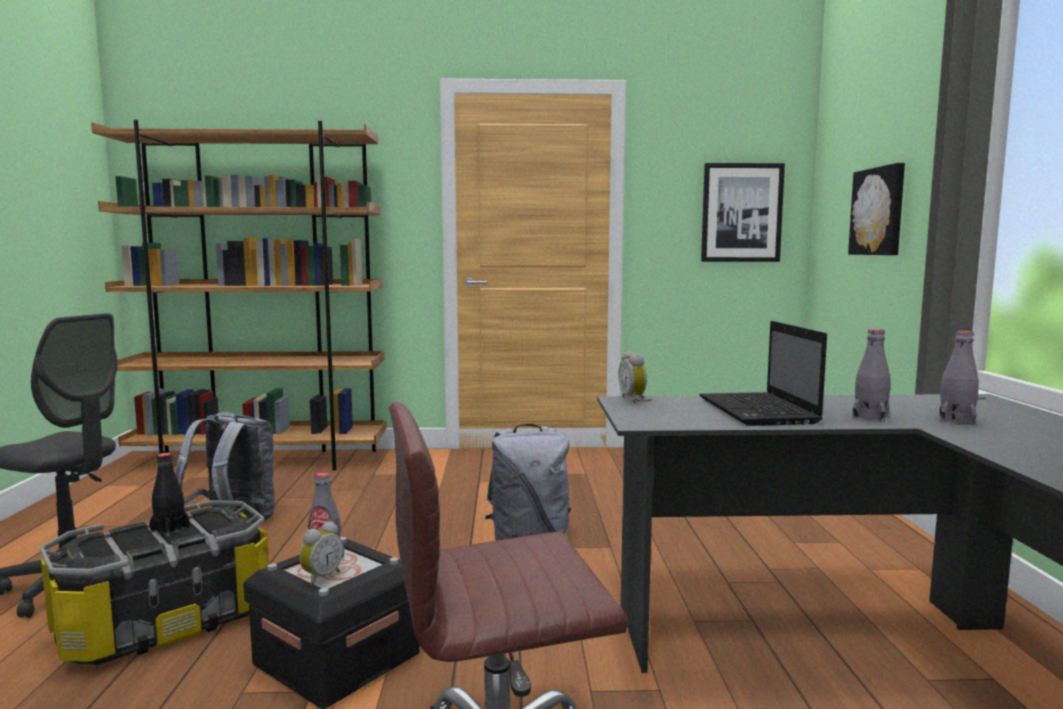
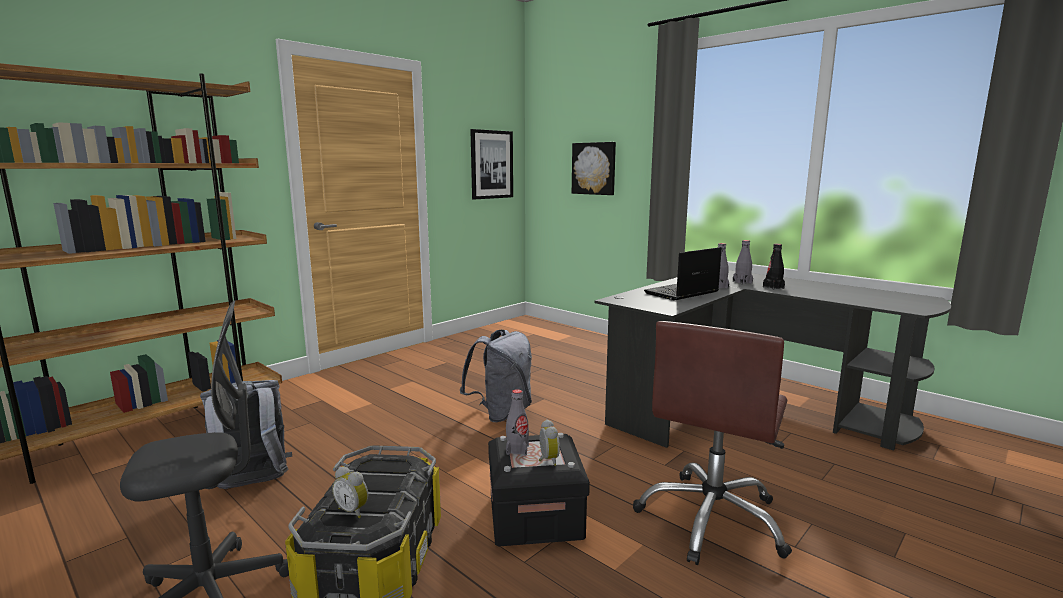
camera: 45 degrees left, 5 degrees up
black bottle [150,453,189,536] -> black bottle moved to [763,244,785,290]
alarm clock [618,351,647,403] -> alarm clock moved to [332,467,368,518]
laptop [700,321,827,426] -> laptop turned 105 degrees clockwise [644,247,722,300]

